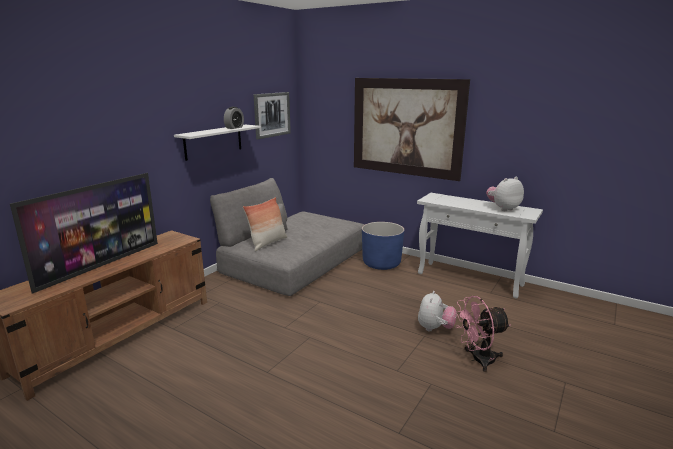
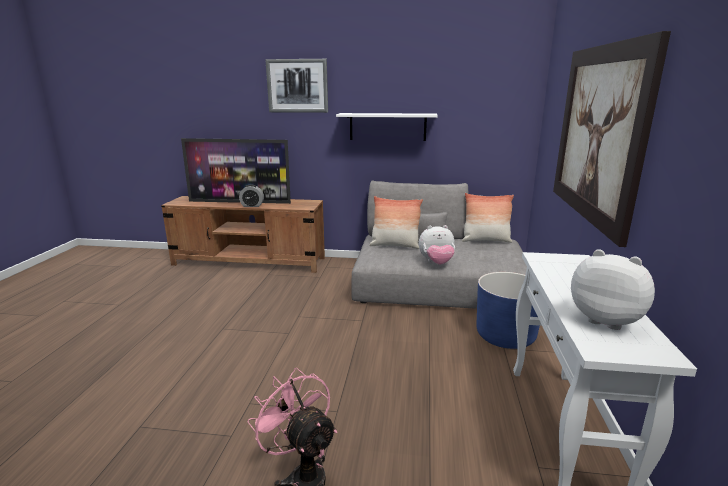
camera: 65 degrees right, 0 degrees up
alarm clock [224,107,244,129] -> alarm clock moved to [239,185,264,207]
picture [253,92,291,139] -> picture moved to [265,59,328,113]
plush toy [418,291,457,332] -> plush toy moved to [419,225,455,265]
none -> pillow [462,193,514,243]

